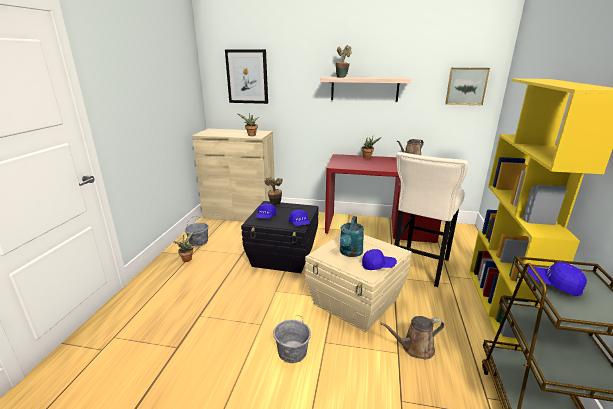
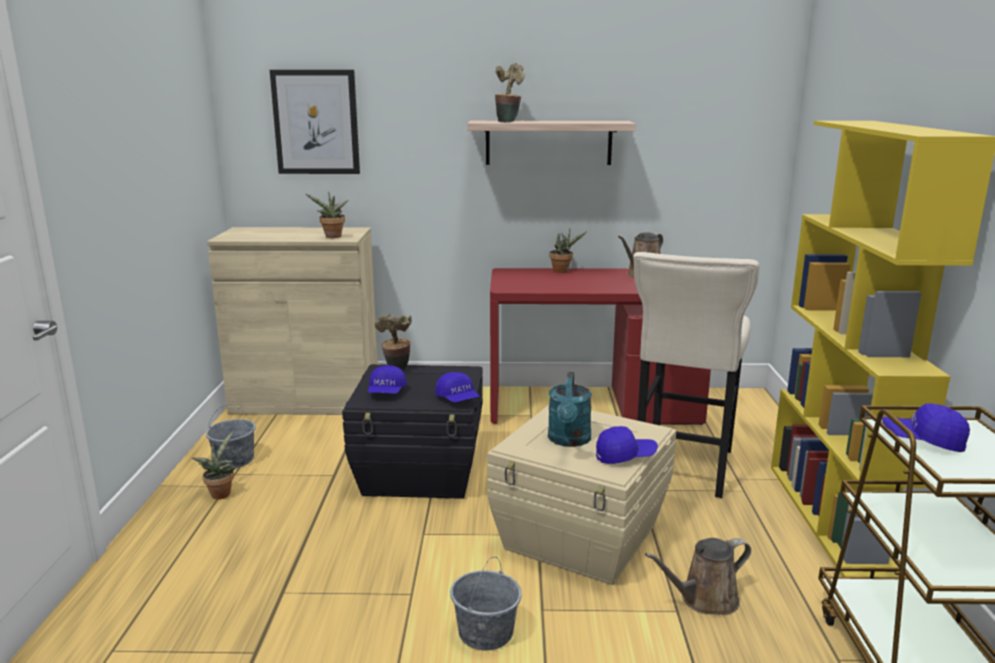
camera: 10 degrees left, 5 degrees down
picture [445,68,490,105] -> none

